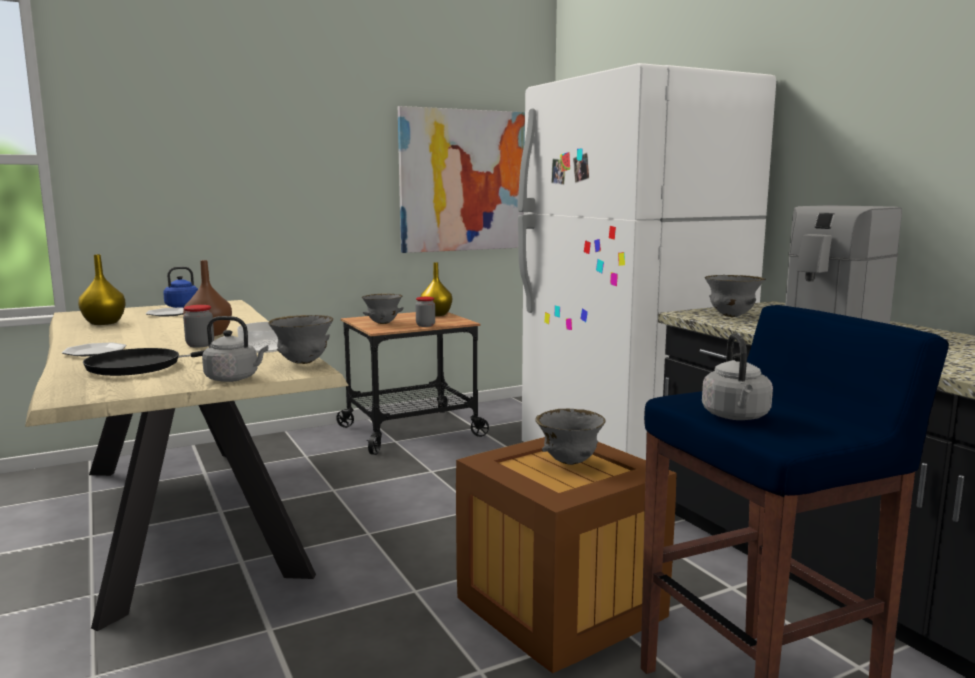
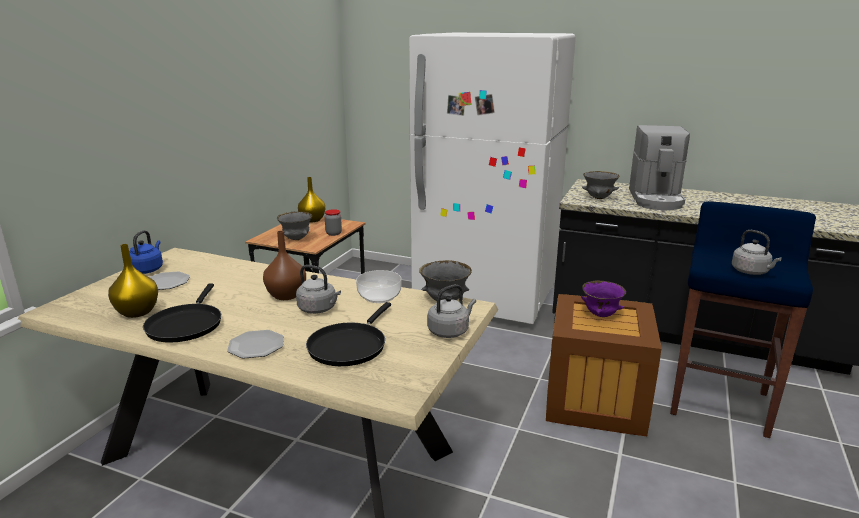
camera: 40 degrees left, 10 degrees up
jar [183,305,214,348] -> grey kettle [296,265,341,314]
picture [398,106,525,253] -> none
grey bowl [535,409,605,465] -> purple bowl [581,280,626,317]
none -> black frying pan [143,284,221,343]

